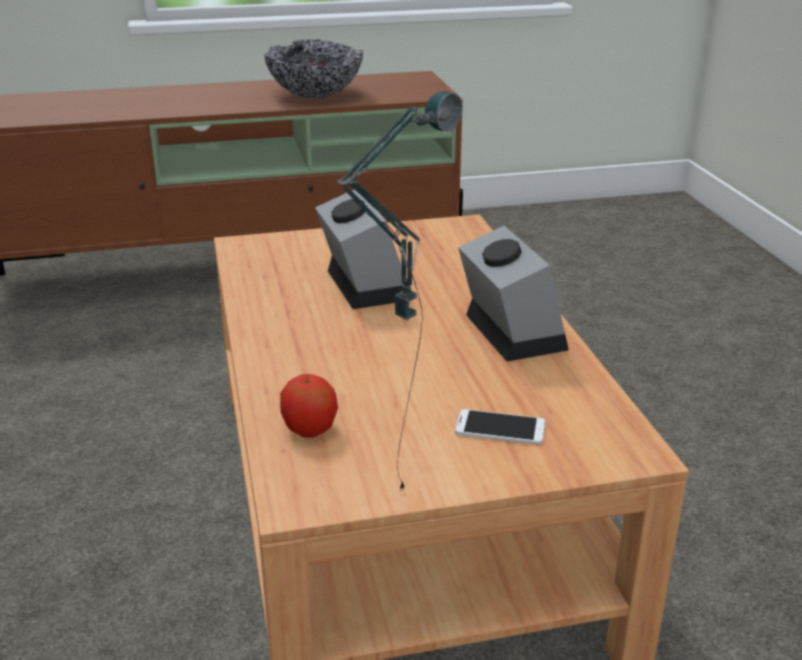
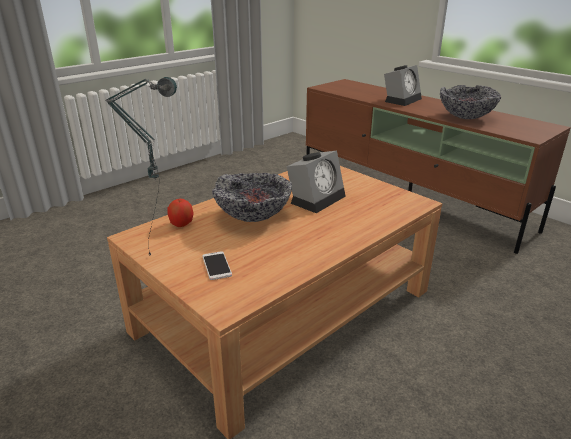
camera: 60 degrees right, 0 degrees up
alarm clock [458,226,569,361] -> alarm clock moved to [384,65,422,106]
none -> bowl [212,173,292,222]

